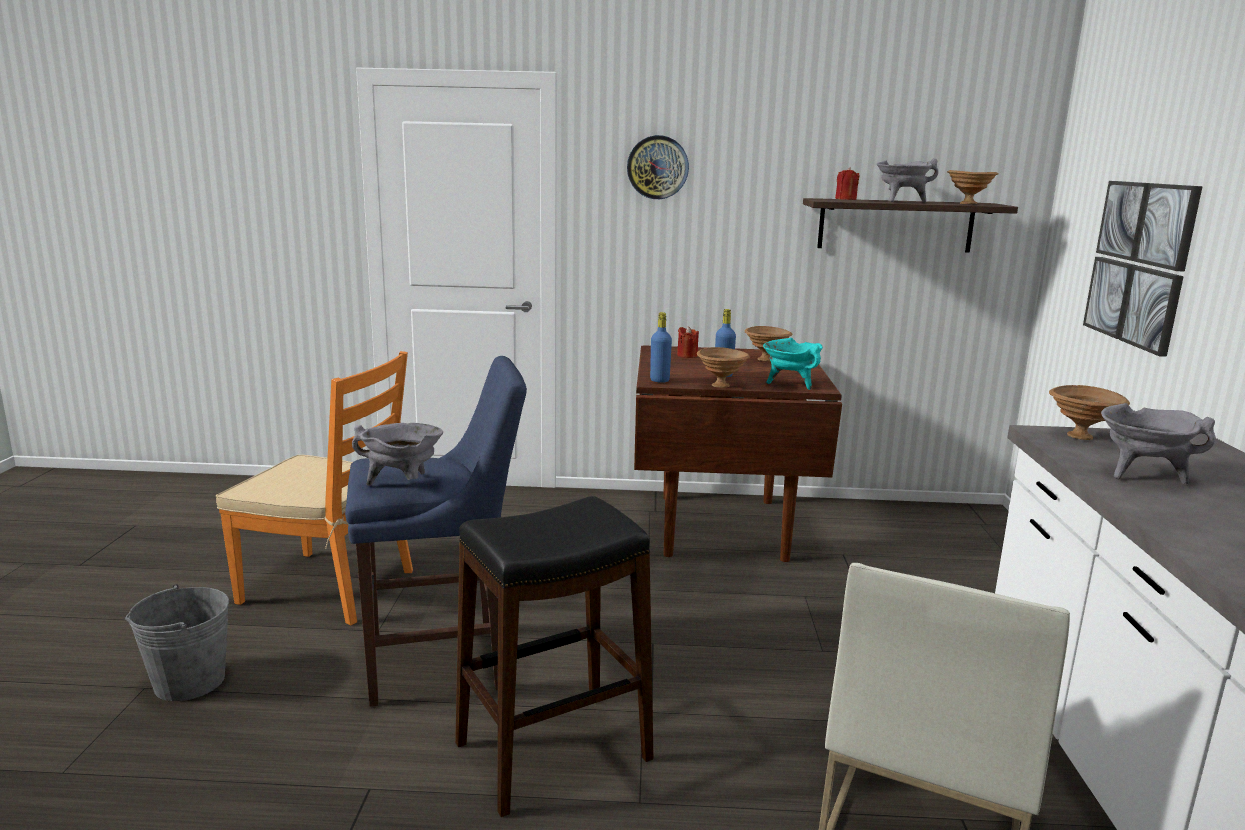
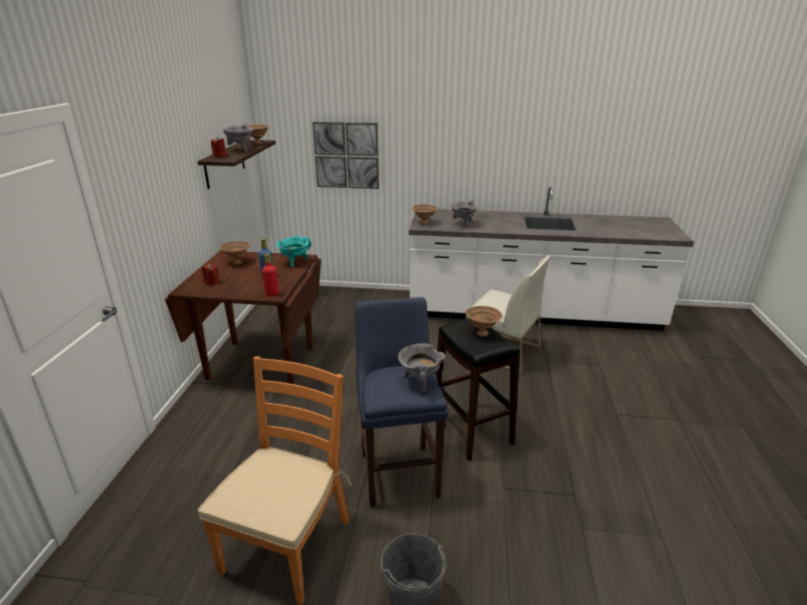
camera: 85 degrees left, 10 degrees up
wall clock [627,135,689,199] -> none
blue bottle [650,312,672,383] -> red bottle [262,254,279,296]
brown bowl [697,347,750,388] -> brown bowl moved to [465,306,502,337]

